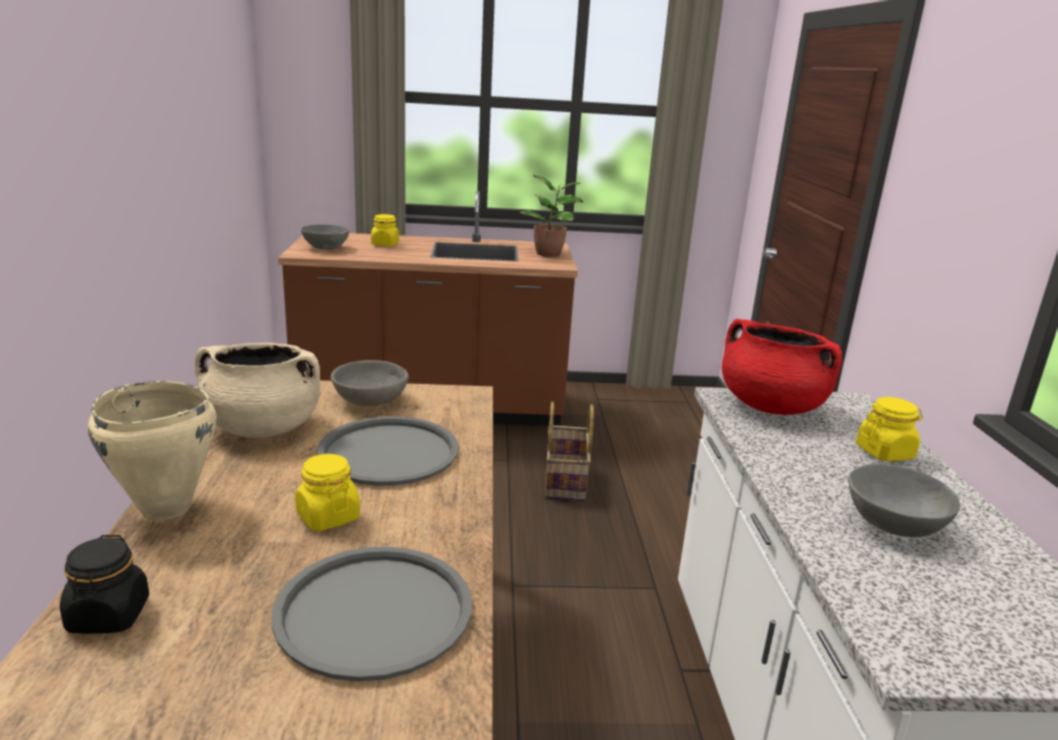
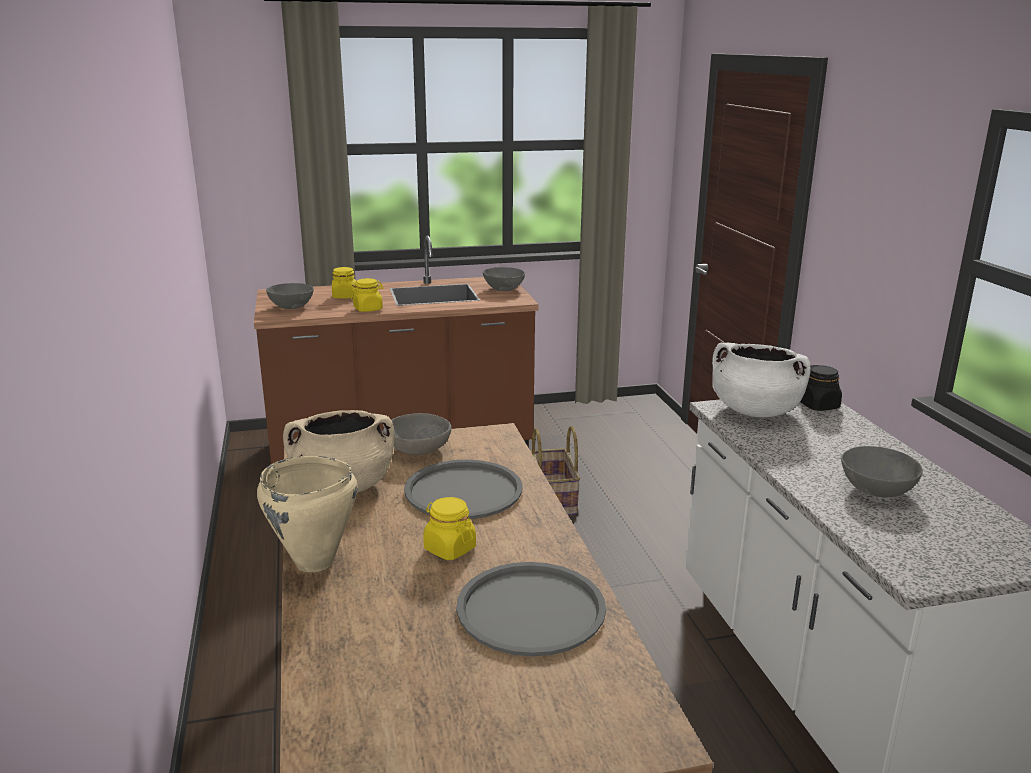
camera: 10 degrees left, 0 degrees up
black jar [60,535,149,634] -> black jar moved to [800,365,842,411]
potted plant [520,174,583,257] -> grey bowl [483,267,525,291]
red cooking pot [722,319,842,415] -> white cooking pot [712,342,811,417]
yellow jar [856,397,923,461] -> yellow jar moved to [351,278,384,312]

